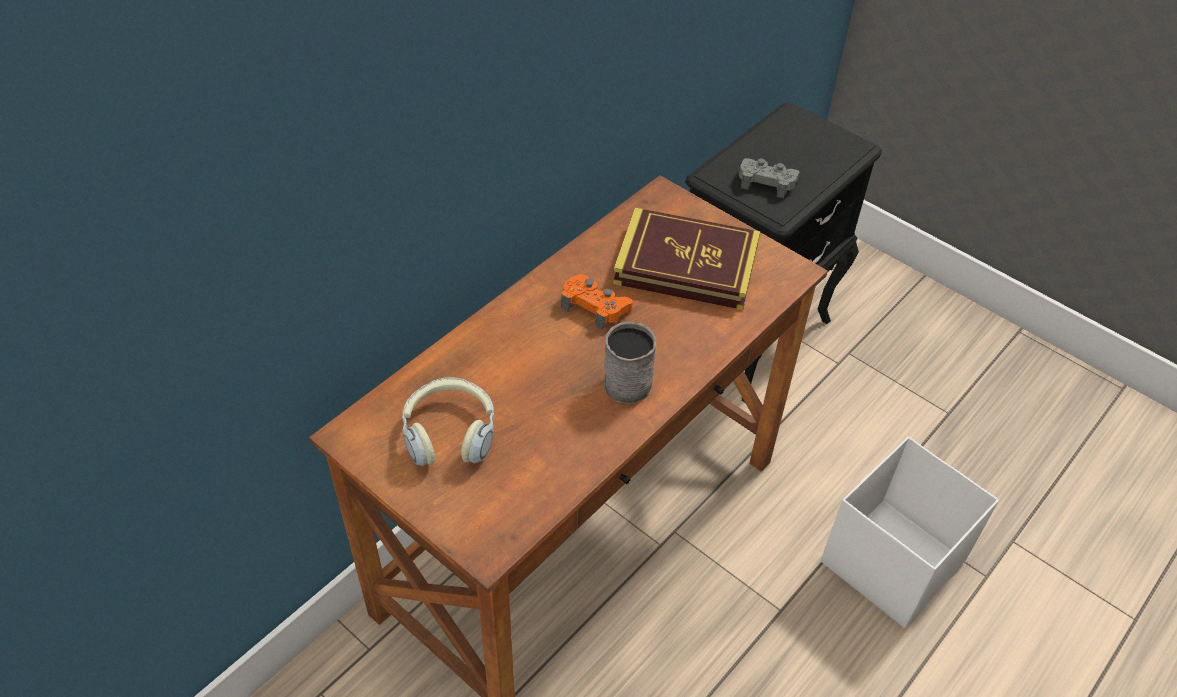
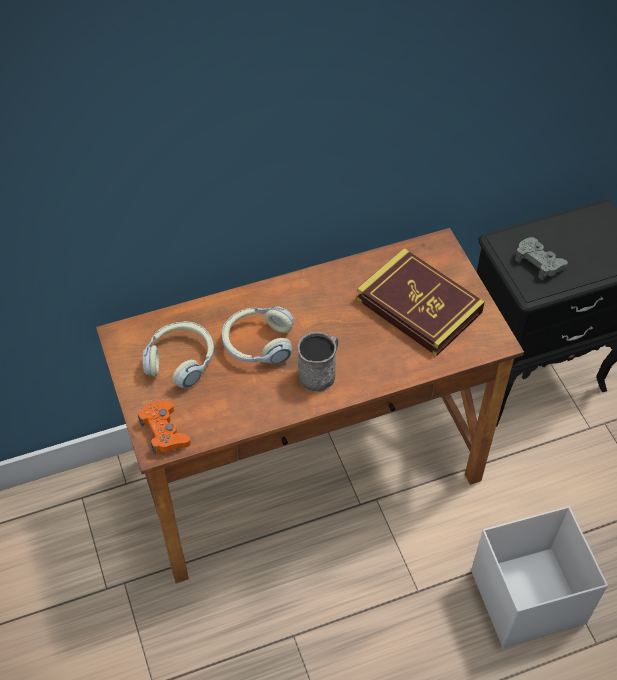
camera: 30 degrees right, 5 degrees up
orange game controller [561,274,633,330] -> orange game controller moved to [138,400,191,454]
none -> headphones [222,307,294,364]

